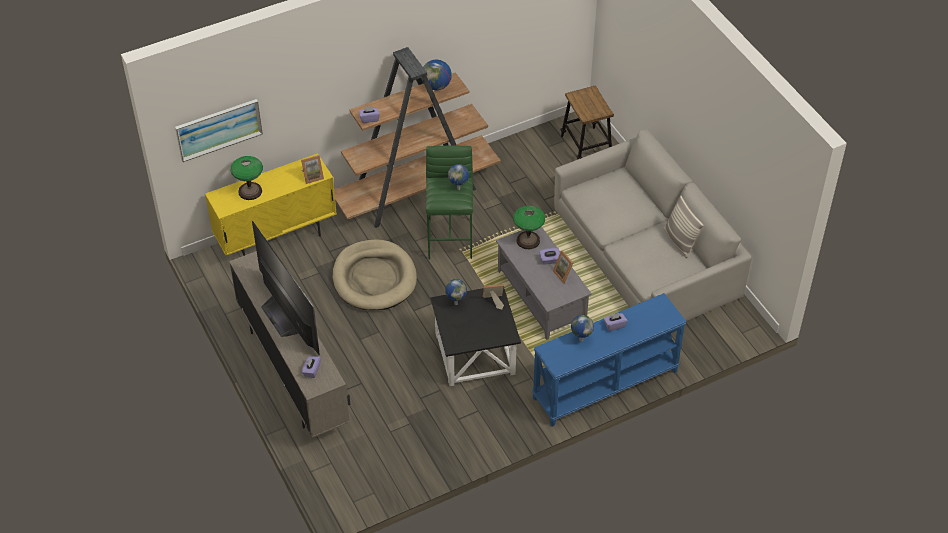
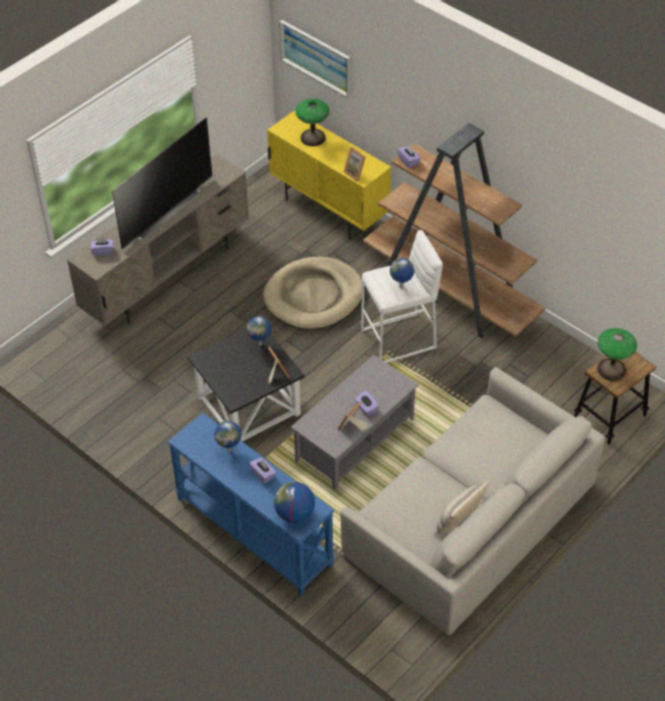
camera: 70 degrees right, 0 degrees up
globe [421,60,452,90] -> globe moved to [274,482,315,523]
green stool [426,146,473,259] -> white stool [361,230,443,363]
table lamp [513,206,545,249] -> table lamp moved to [597,328,637,381]

